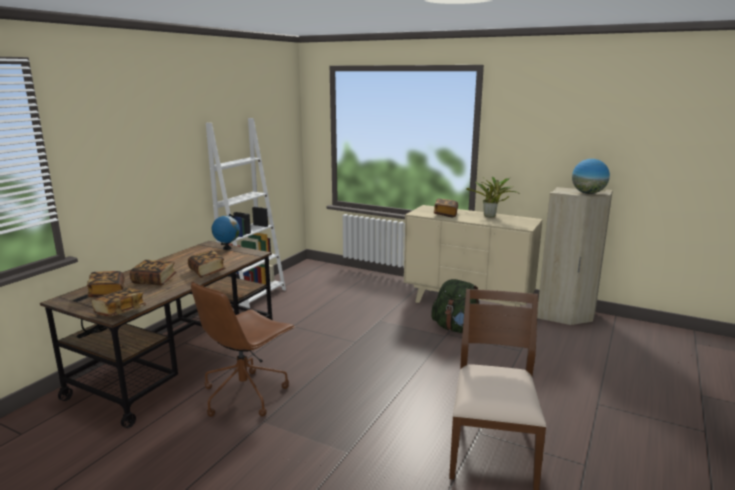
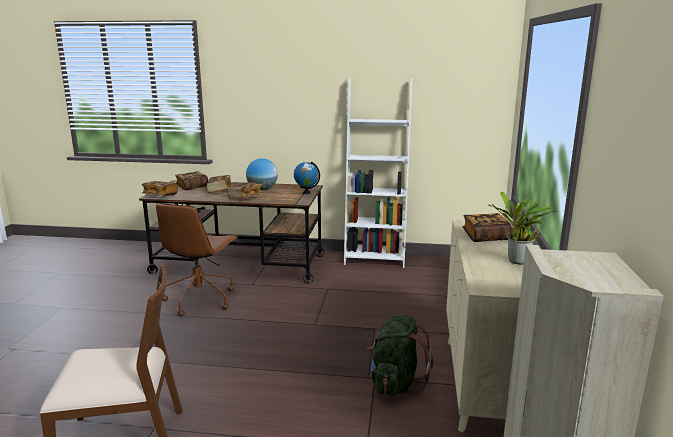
camera: 70 degrees right, 0 degrees up
brown office chair [191,282,296,417] -> brown office chair turned 90 degrees counterclockwise [156,203,238,317]
globe [572,159,610,194] -> globe moved to [246,158,278,190]

